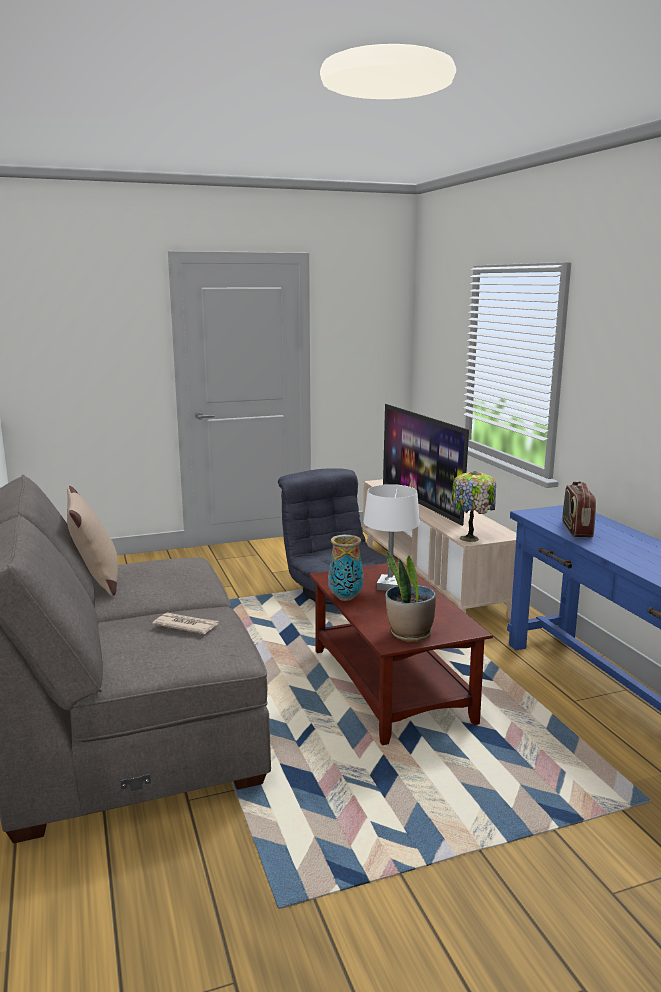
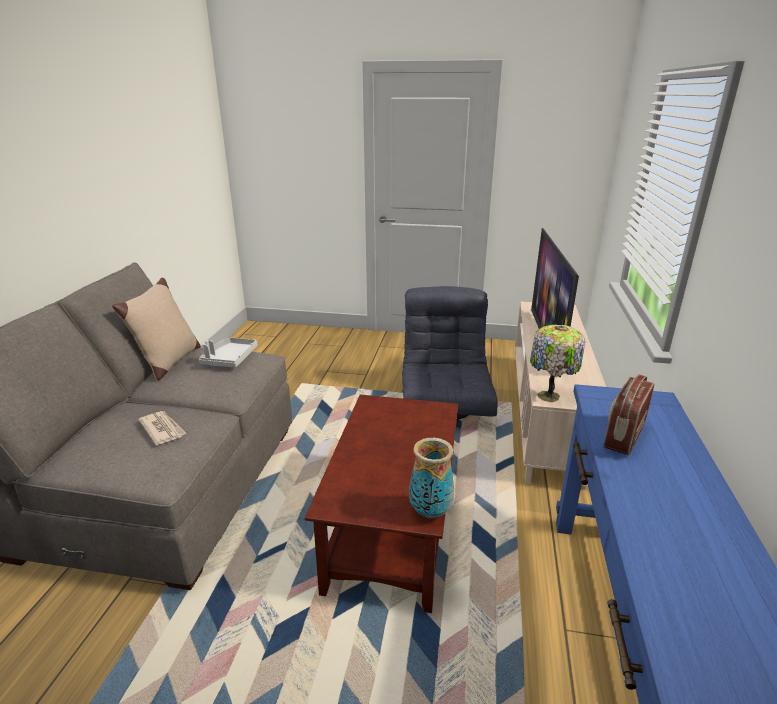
camera: 30 degrees right, 10 degrees up
vase [328,535,363,601] -> vase moved to [409,438,454,518]
white table lamp [364,484,420,591] -> none
potted plant [385,551,436,642] -> none
none -> grey tray [199,338,257,367]

